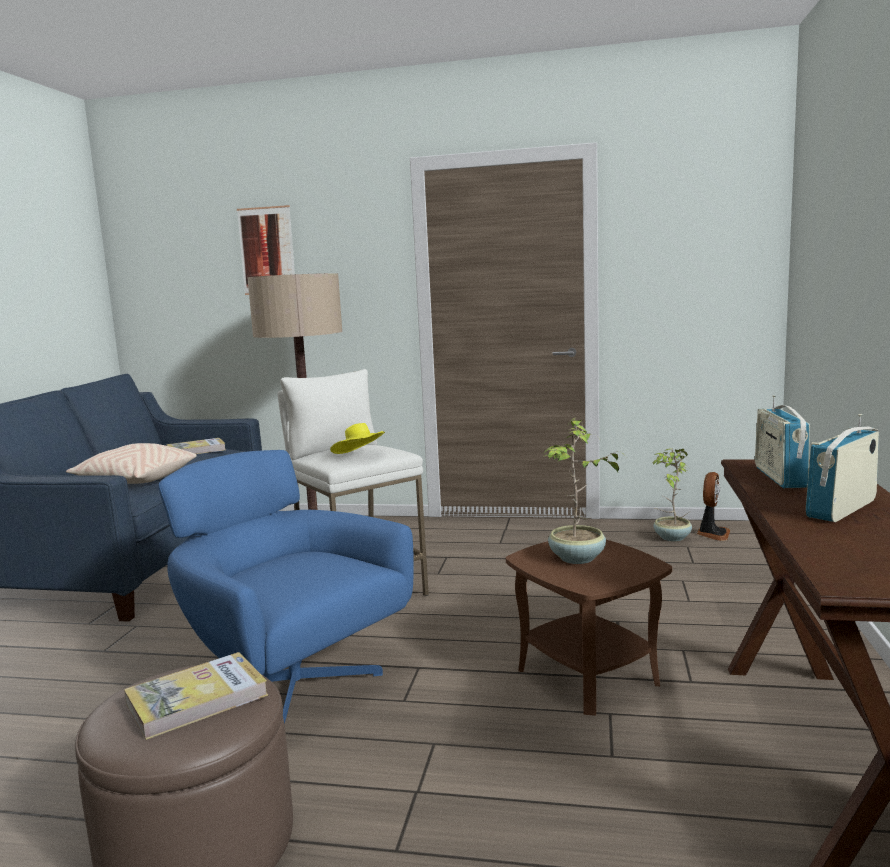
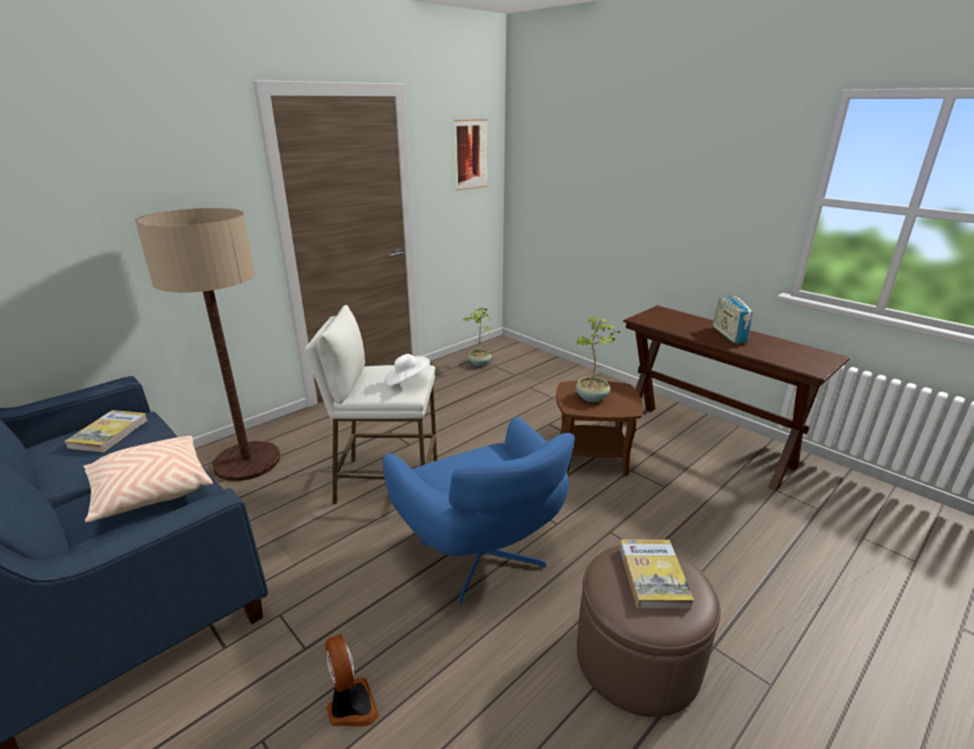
camera: 55 degrees left, 15 degrees up
blue armchair [158,450,414,724] -> blue armchair turned 105 degrees counterclockwise [383,417,575,605]
picture [237,205,295,295] -> picture moved to [454,119,487,191]
yellow hat [330,423,385,454] -> white hat [386,354,430,386]
fan [696,472,731,541] -> fan moved to [325,634,379,727]
radio [755,395,810,488] -> none

